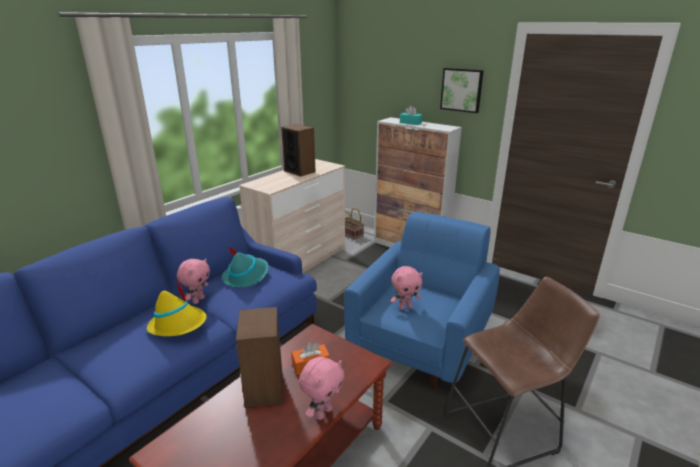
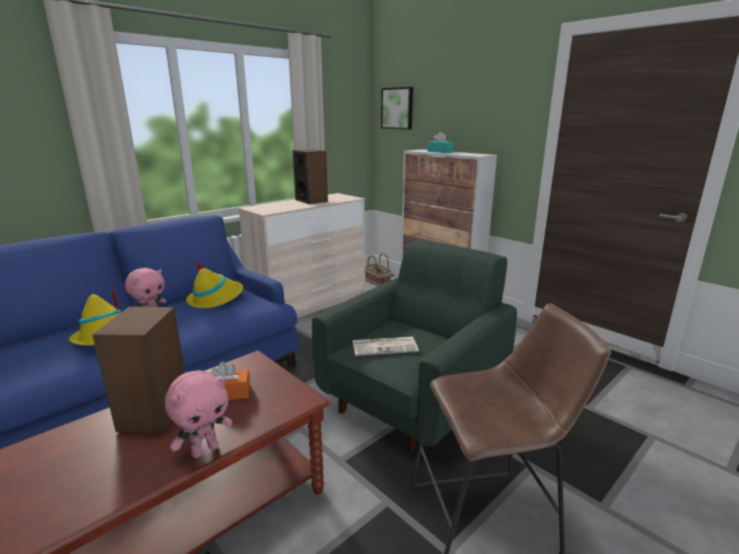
camera: 10 degrees right, 5 degrees down
turquoise hat [222,246,269,288] -> yellow hat [186,262,243,308]
blue armchair [344,212,500,388] -> green armchair [312,240,517,453]
pink plush toy [390,266,423,310] -> newspaper [353,337,419,356]
picture [440,68,484,113] -> picture moved to [381,87,413,129]

